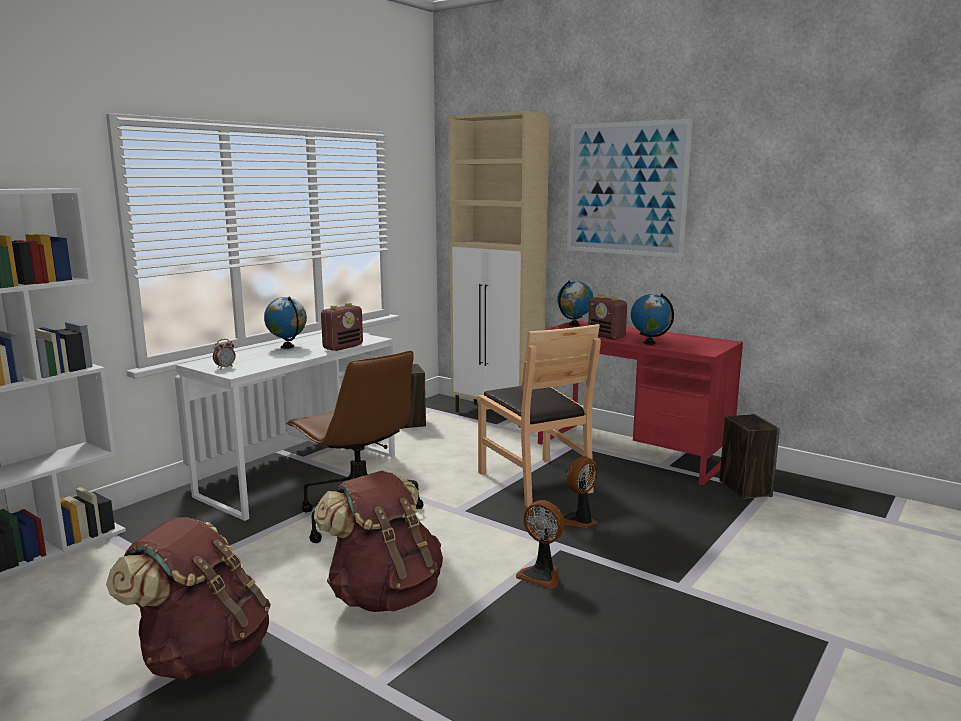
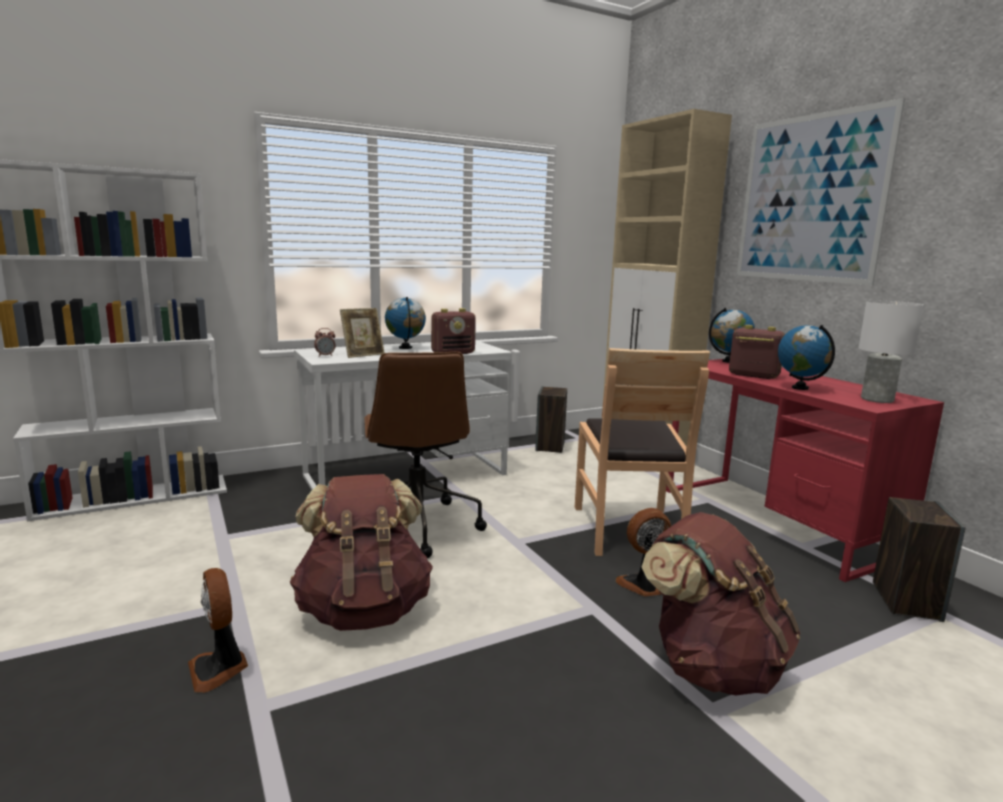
camera: 25 degrees right, 0 degrees up
brown backpack [106,517,271,680] -> brown backpack moved to [642,512,800,696]
fan [516,500,565,589] -> fan moved to [188,568,248,693]
radio [588,295,628,340] -> radio turned 135 degrees clockwise [729,325,785,379]
none -> picture frame [340,308,385,358]
none -> white table lamp [859,300,924,403]

